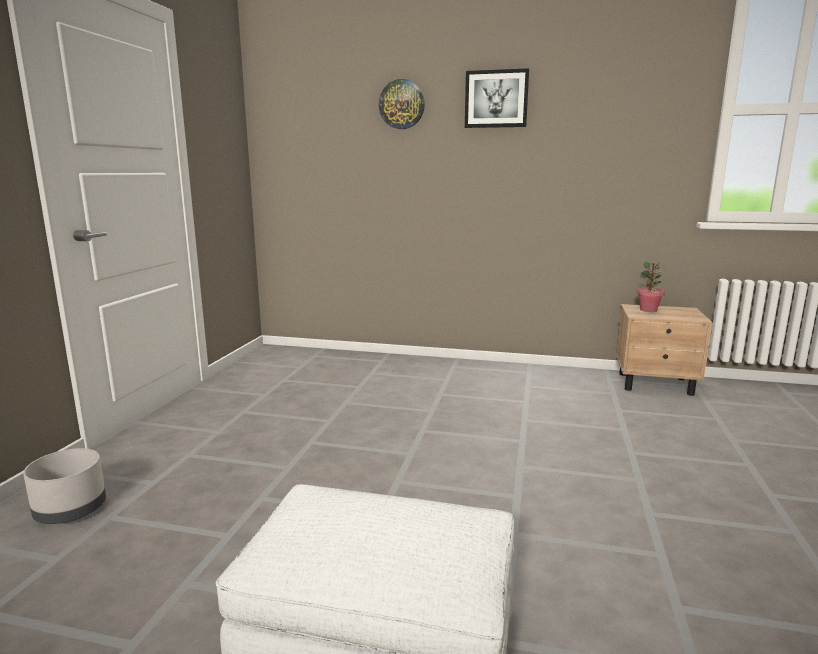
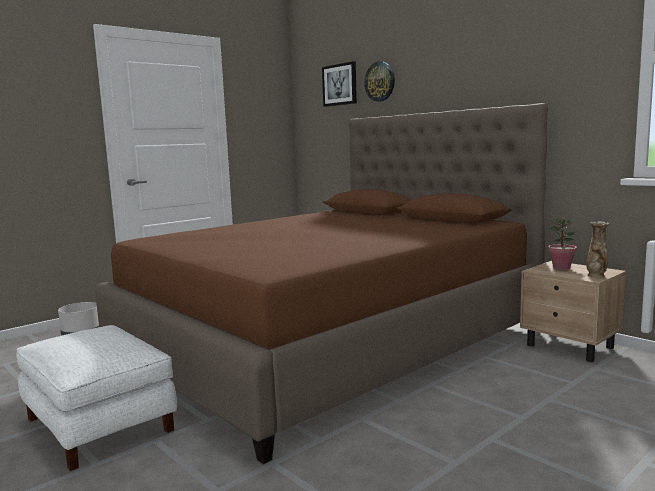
camera: 35 degrees right, 5 degrees down
picture [465,68,529,128] -> picture moved to [322,61,357,107]
none -> brown bed [96,103,548,464]
none -> vase [586,221,610,278]

